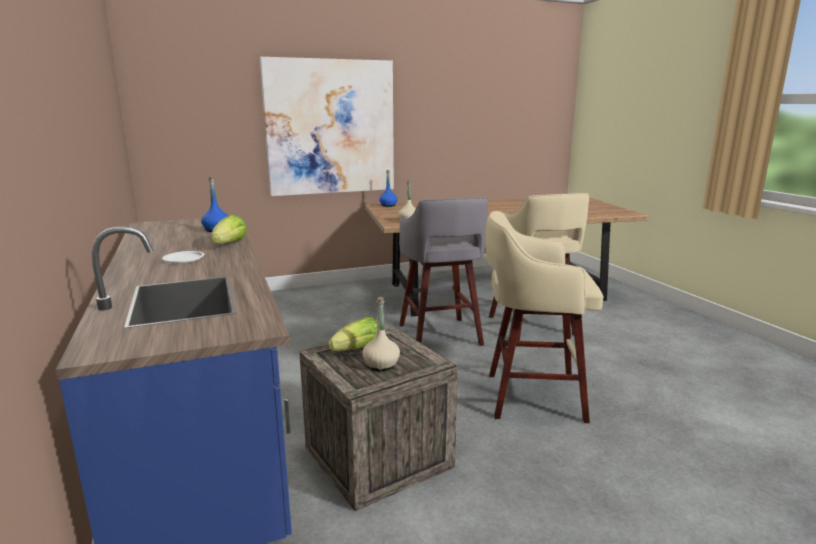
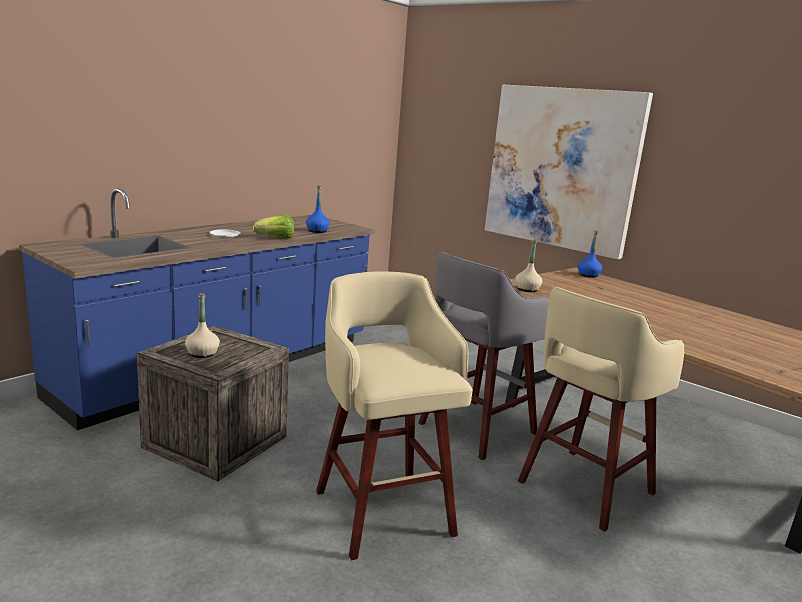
camera: 60 degrees right, 0 degrees up
lettuce [328,317,377,351] -> none

